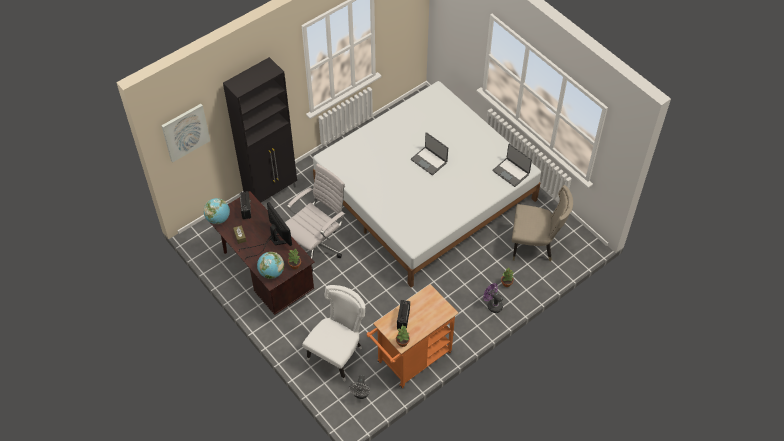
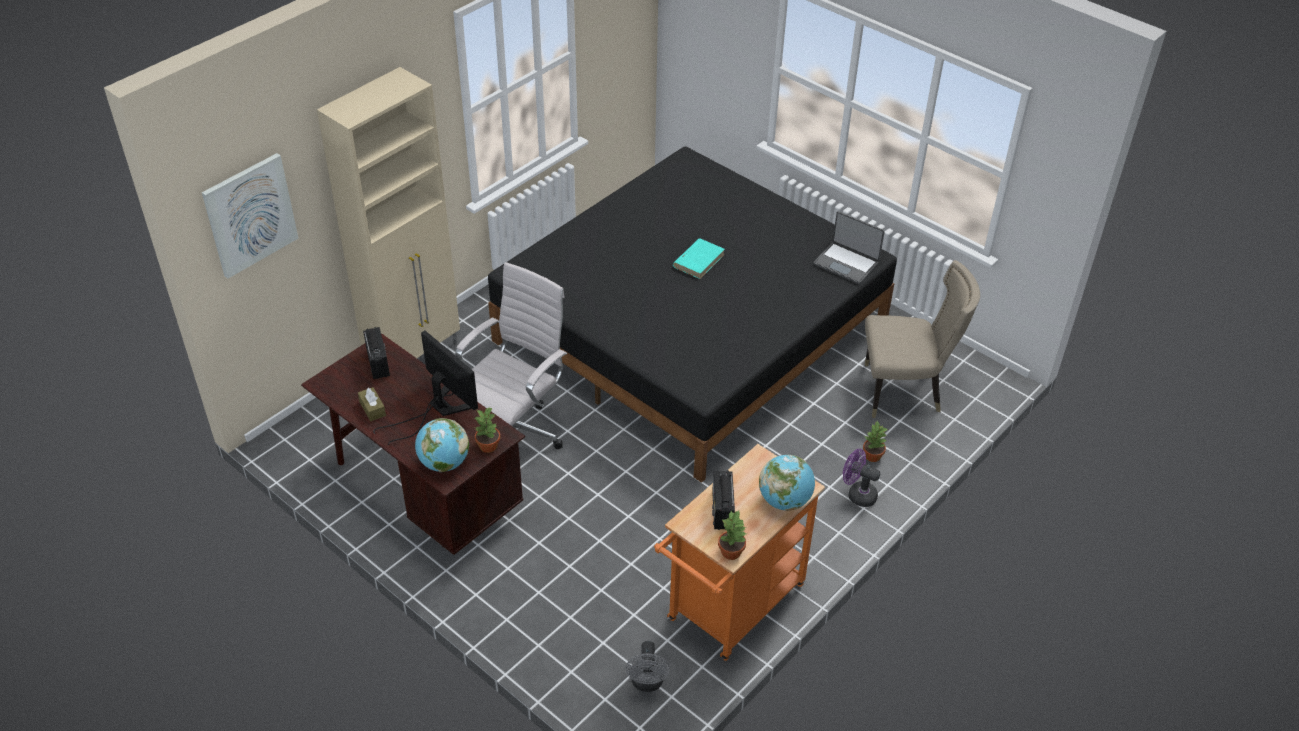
camera: 10 degrees left, 10 degrees down
globe [203,198,230,224] -> globe moved to [759,455,815,511]
black cabinet [223,57,297,203] -> beige cabinet [317,67,460,358]
white chair [302,285,365,381] -> none
white bed [313,81,541,287] -> black bed [488,146,897,483]
laptop [411,132,448,175] -> turquoise book [673,238,725,279]

